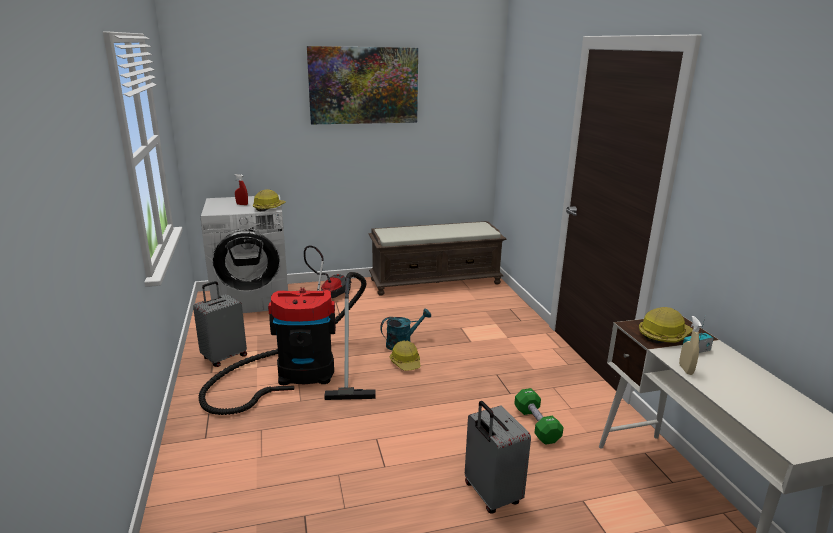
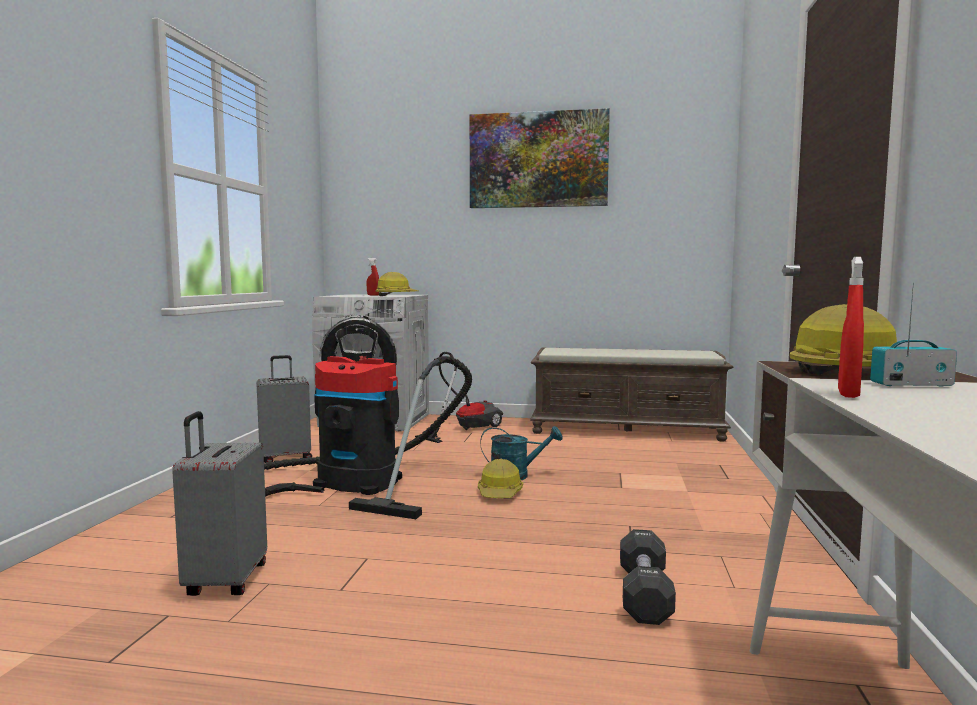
camera: 25 degrees right, 15 degrees down
grey suitcase [465,401,531,514] -> grey suitcase moved to [172,411,267,596]
green dumbbell [514,388,564,445] -> black dumbbell [620,529,676,625]
beige spray bottle [679,316,702,375] -> red spray bottle [838,257,864,398]

